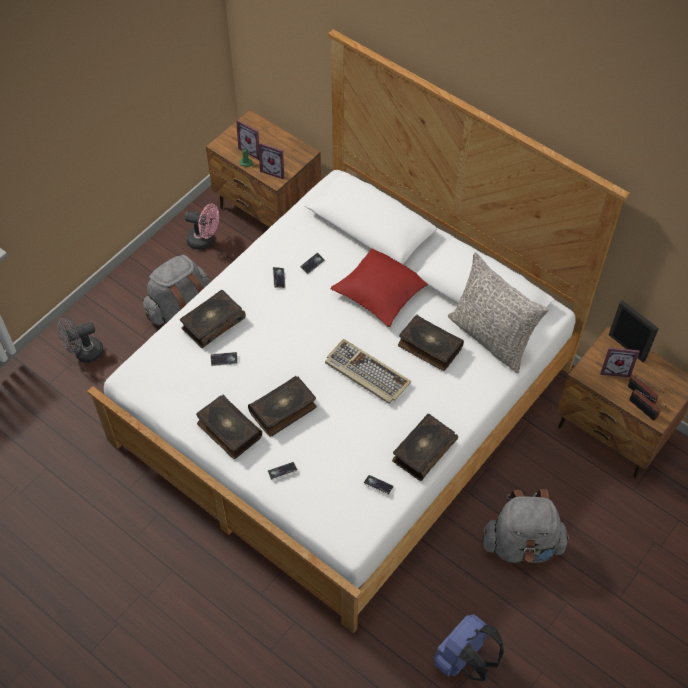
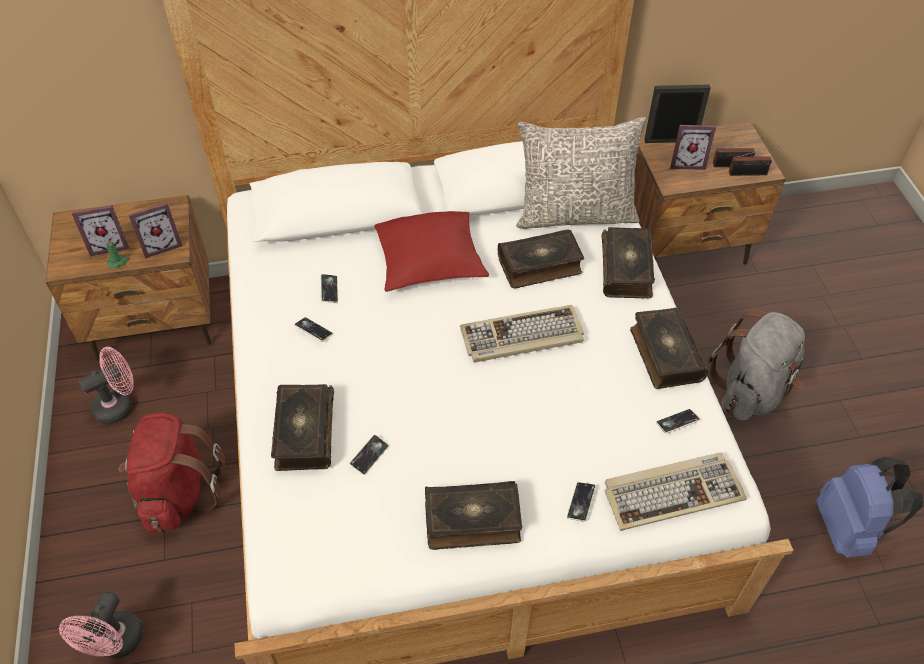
camera: 50 degrees left, 5 degrees down
grey fan [58,318,104,363] -> pink fan [59,592,143,658]
grey backpack [143,255,210,325] -> red backpack [119,413,225,532]
book [248,376,317,437] -> book moved to [601,227,655,298]
picture frame [600,348,640,378] -> picture frame turned 45 degrees clockwise [670,125,716,170]
none -> keyboard [605,452,747,531]

